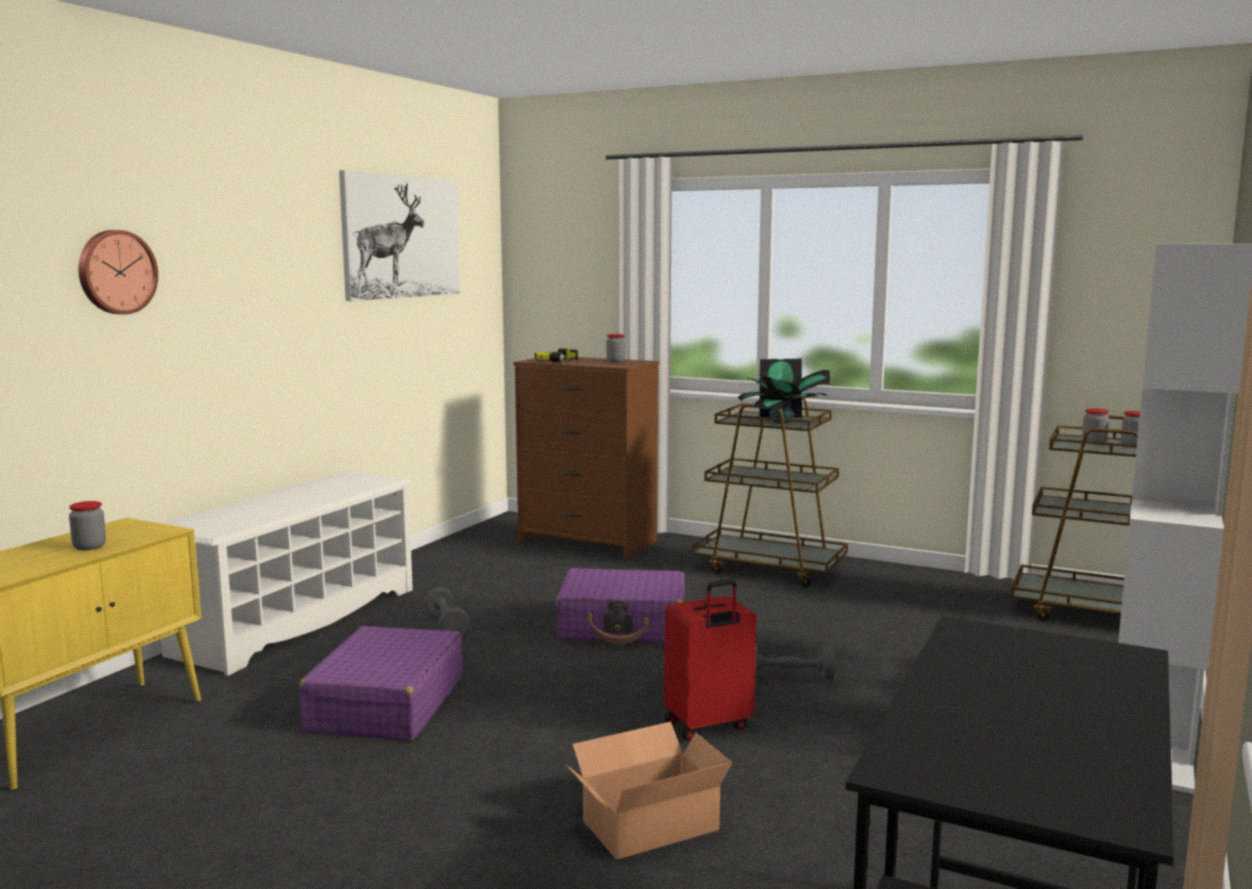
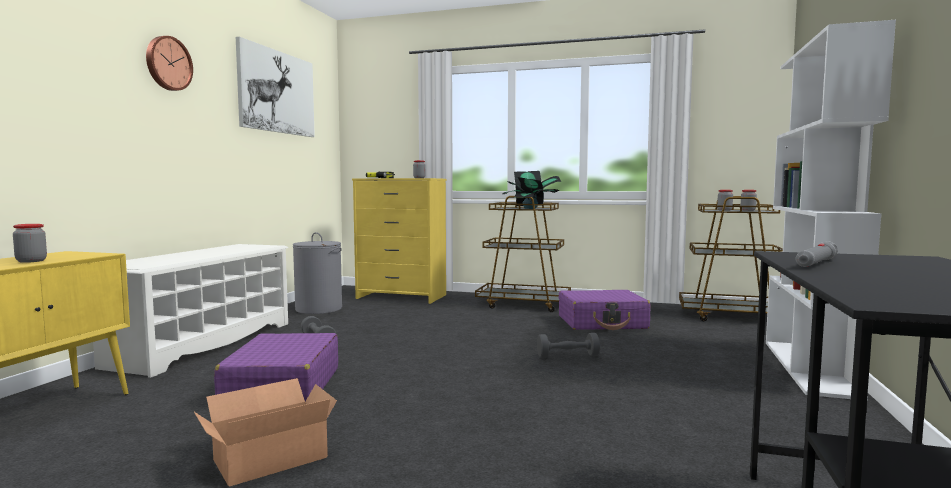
camera: 10 degrees left, 5 degrees down
wall clock [78,230,158,314] -> wall clock moved to [146,36,193,91]
brown dresser [513,357,659,559] -> yellow dresser [352,178,446,304]
purple suitcase [556,568,685,644] -> purple suitcase moved to [559,290,650,330]
cardboard box [566,722,733,859] -> cardboard box moved to [194,378,337,487]
red suitcase [664,579,757,741] -> none
none -> grey laundry basket [293,232,342,314]
none -> grey flashlight [796,241,838,267]

